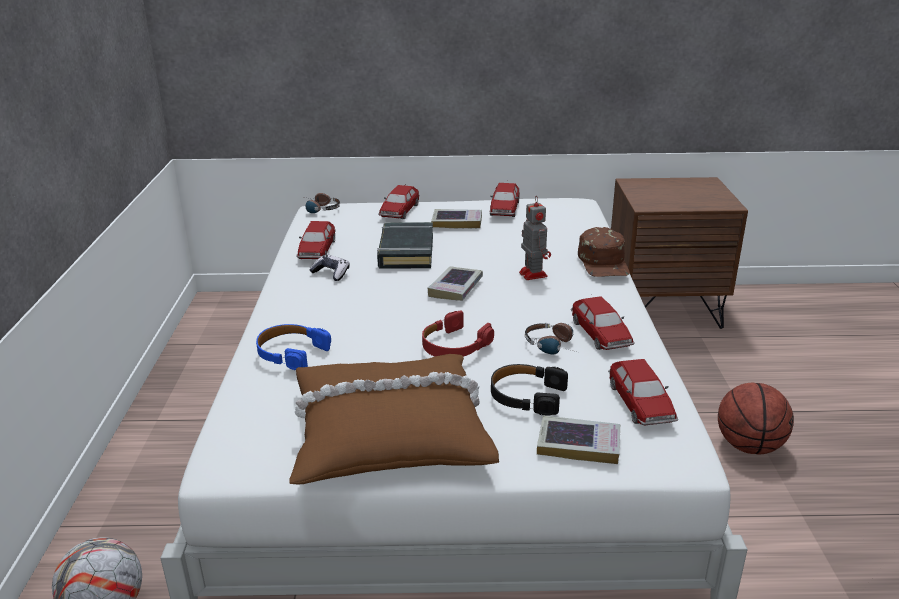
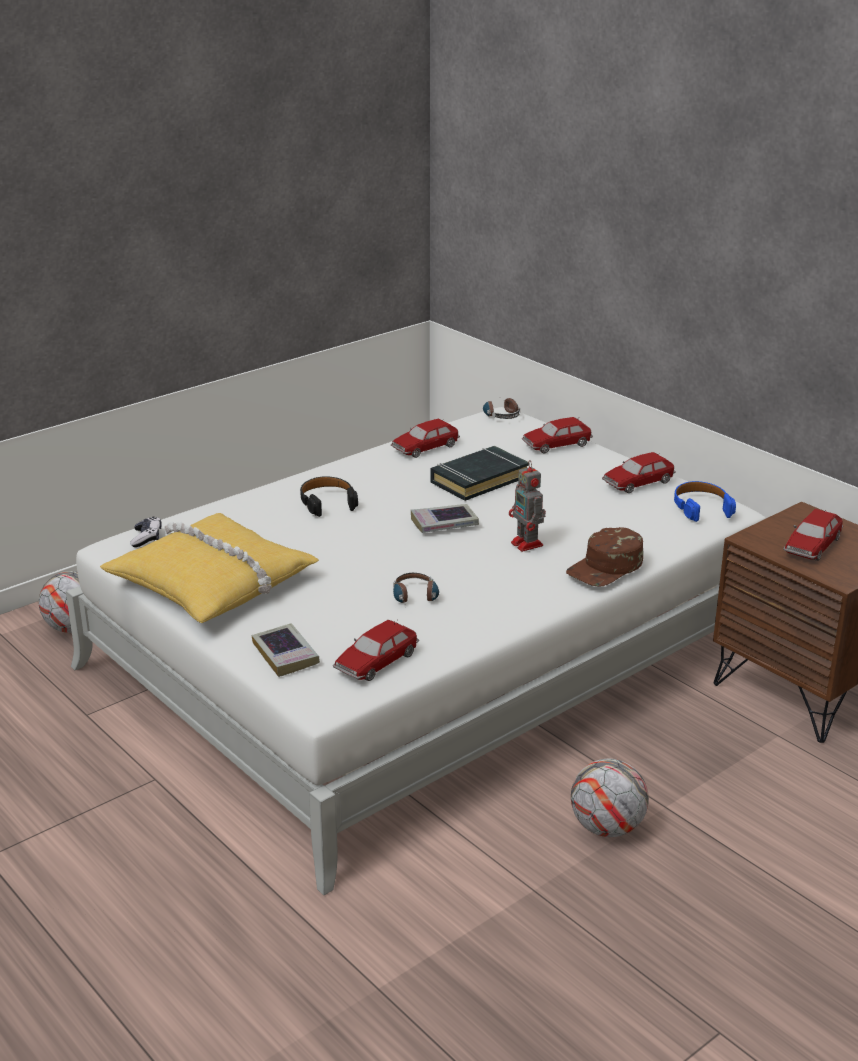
camera: 50 degrees right, 0 degrees up
blue headphones [256,324,331,370] -> blue headphones moved to [674,481,736,522]
brown pillow [289,354,499,485] -> yellow pillow [100,513,319,623]
game controller [309,255,350,281] -> game controller moved to [130,517,162,547]
red headphones [422,310,494,357] -> none
book [431,209,482,228] -> none
black headphones [491,364,568,416] -> black headphones moved to [300,476,358,517]
toy robot [519,195,551,280] -> toy robot turned 120 degrees clockwise [509,460,546,552]
toy car [571,296,635,350] -> toy car moved to [783,509,843,561]
basketball [718,383,794,454] -> football [571,759,649,837]

